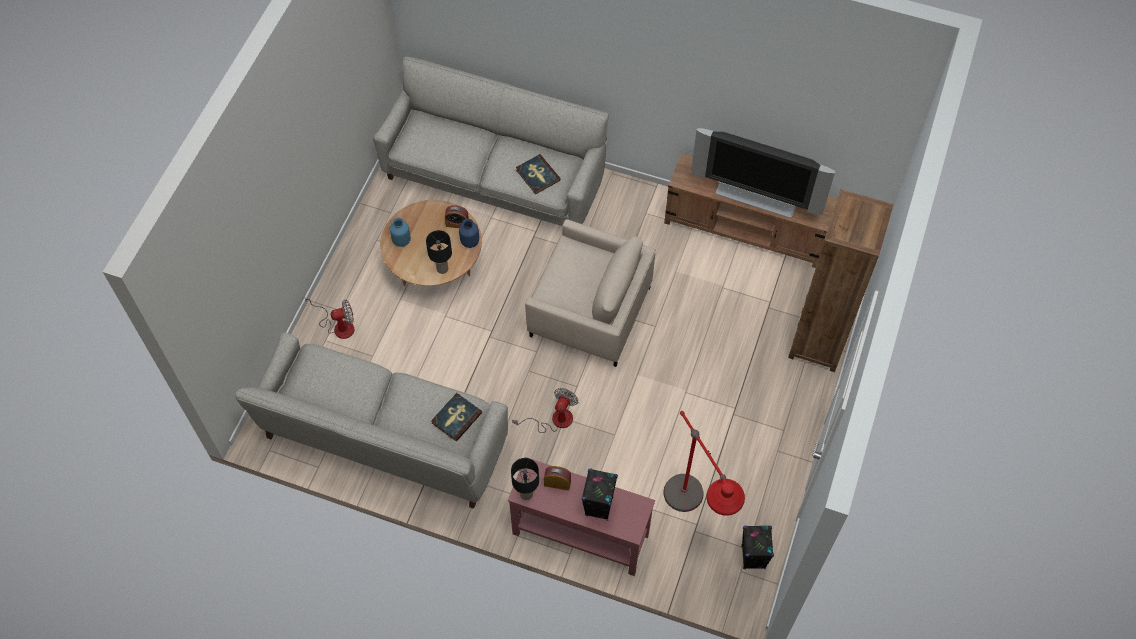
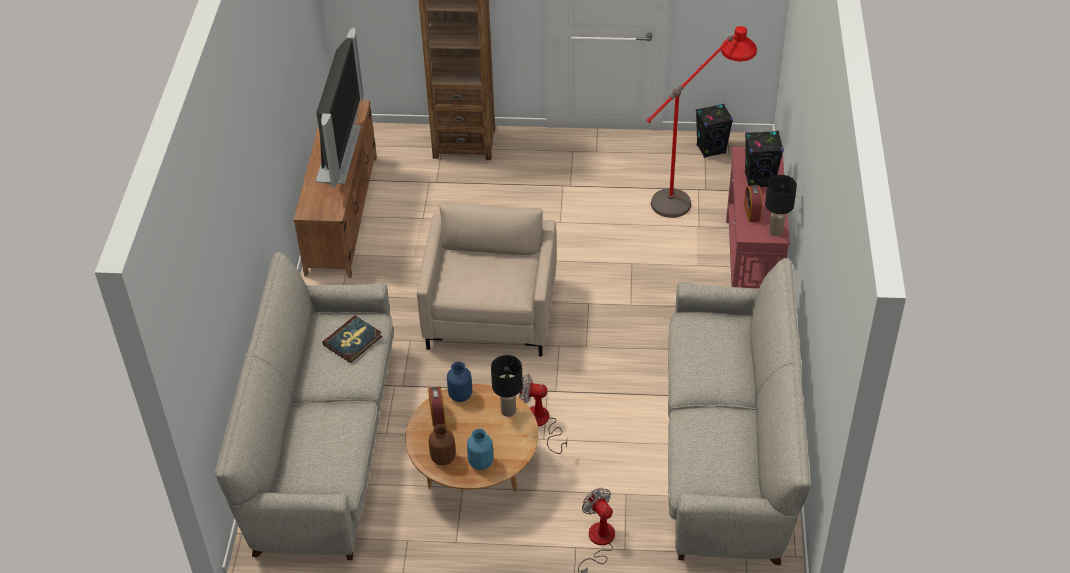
camera: 105 degrees left, 15 degrees down
book [431,393,482,441] -> none
fan [512,388,578,433] -> fan moved to [519,374,567,454]
none -> brown vase [429,424,456,465]

